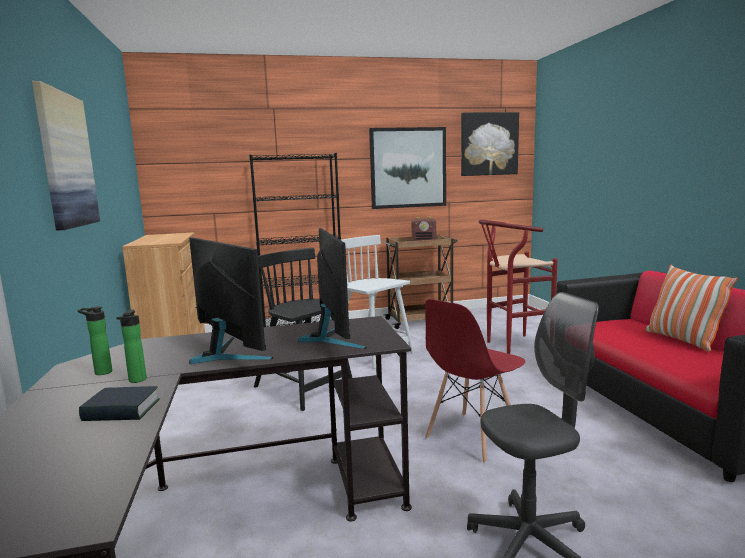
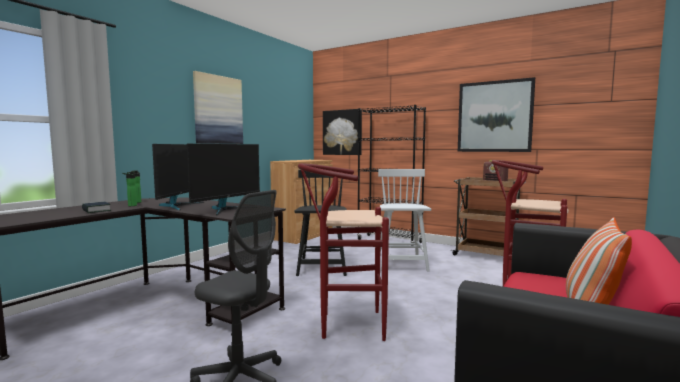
camera: 45 degrees right, 5 degrees down
red chair [425,299,525,463] -> red stool [298,163,389,341]
picture [461,112,519,176] -> picture moved to [323,109,362,155]

